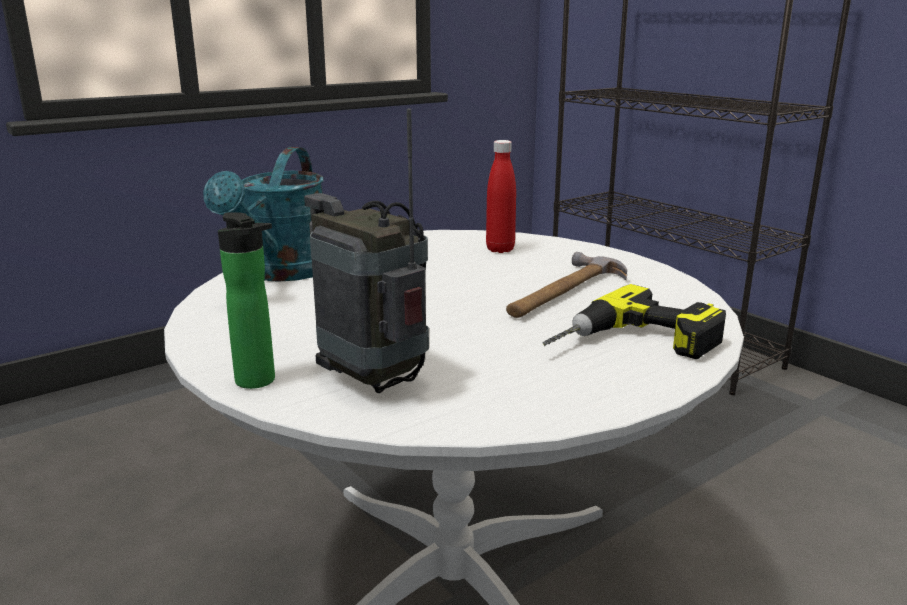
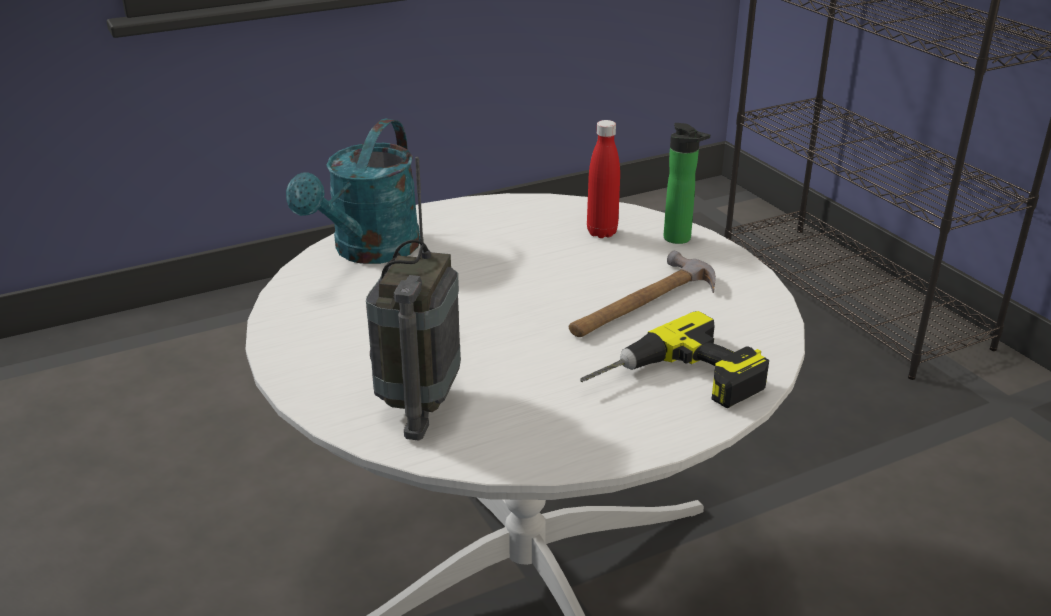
camera: 10 degrees right, 10 degrees up
bottle [218,212,275,389] -> bottle moved to [664,123,710,244]
radio [304,108,429,393] -> radio turned 135 degrees counterclockwise [366,157,461,441]

